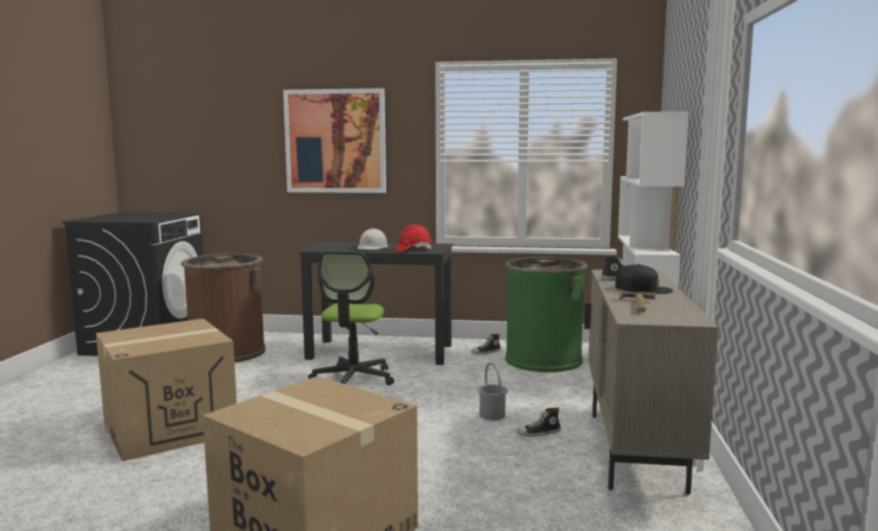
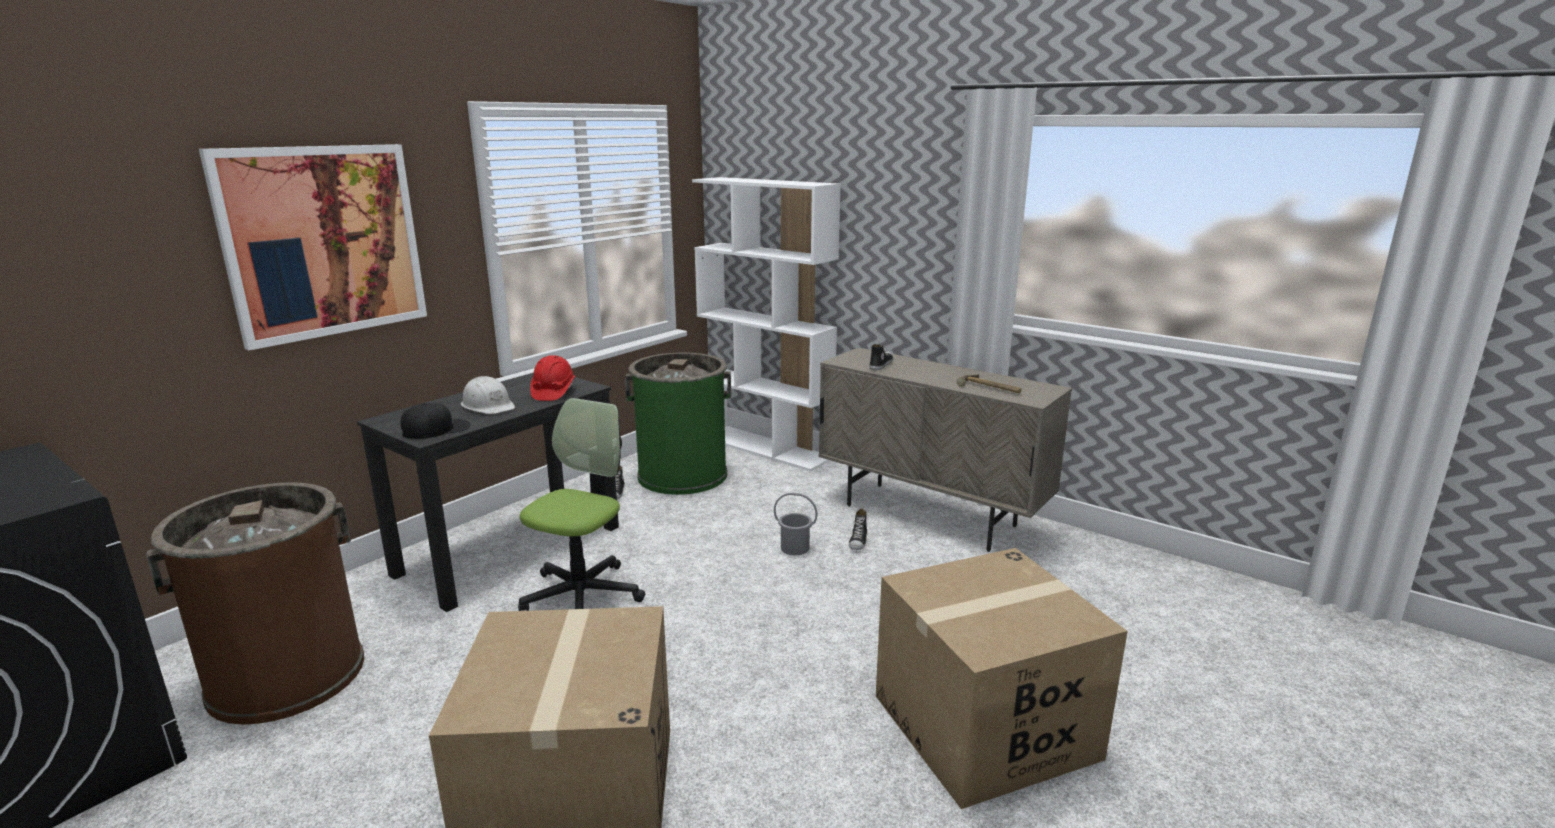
camera: 60 degrees left, 10 degrees up
office chair [308,251,394,385] -> office chair turned 105 degrees counterclockwise [518,398,645,611]
black cap [615,264,673,294] -> black cap moved to [401,403,470,439]

